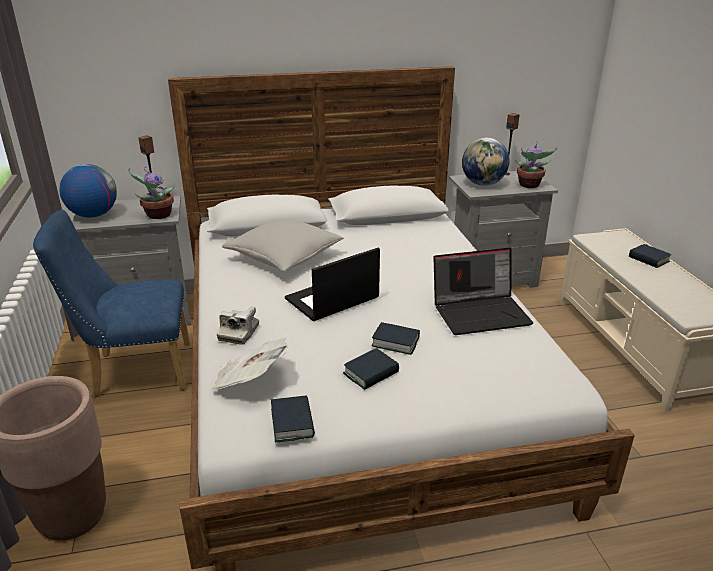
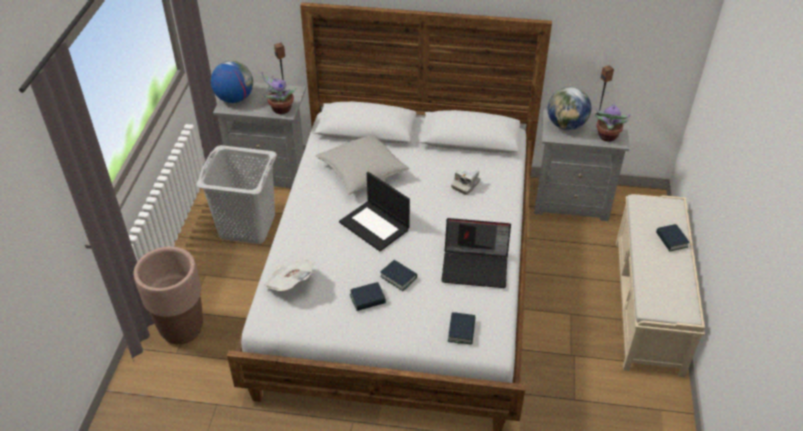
camera: 20 degrees right, 15 degrees up
blue chair [33,210,190,397] -> grey laundry basket [196,145,277,244]
camera [217,306,259,345] -> camera moved to [451,170,480,195]
book [271,395,315,442] -> book moved to [448,312,476,344]
laptop [285,248,380,321] -> laptop turned 120 degrees counterclockwise [339,172,410,251]

